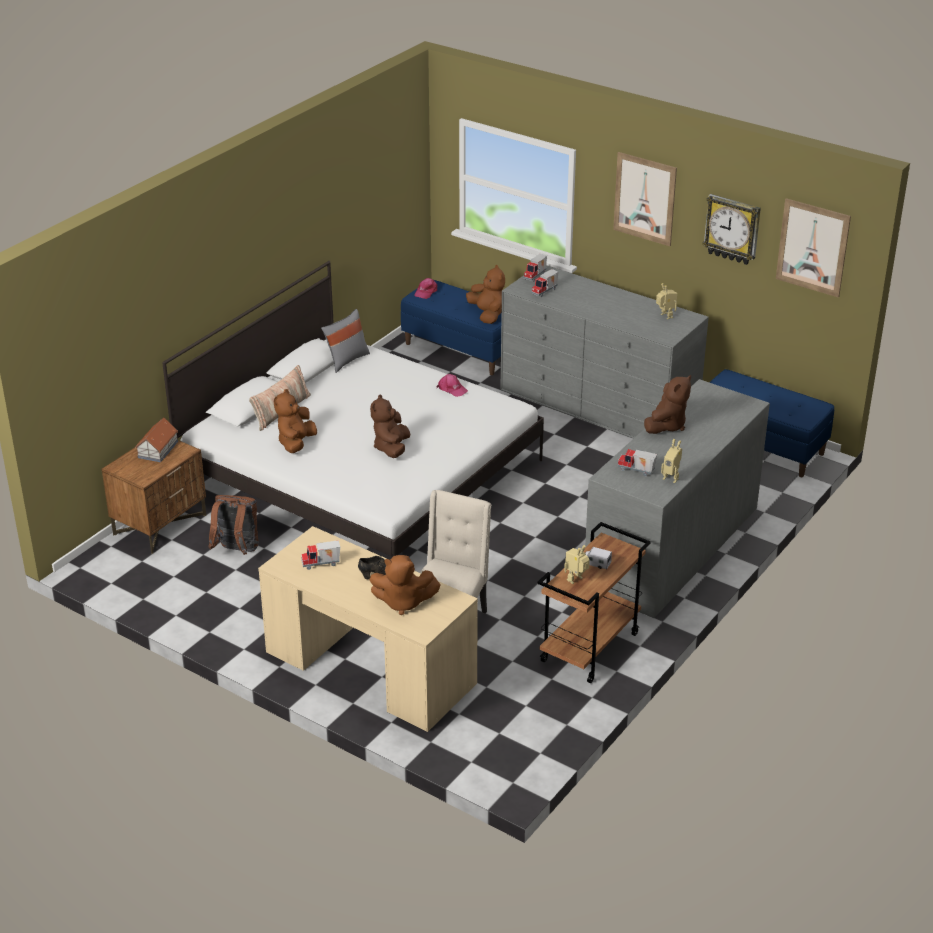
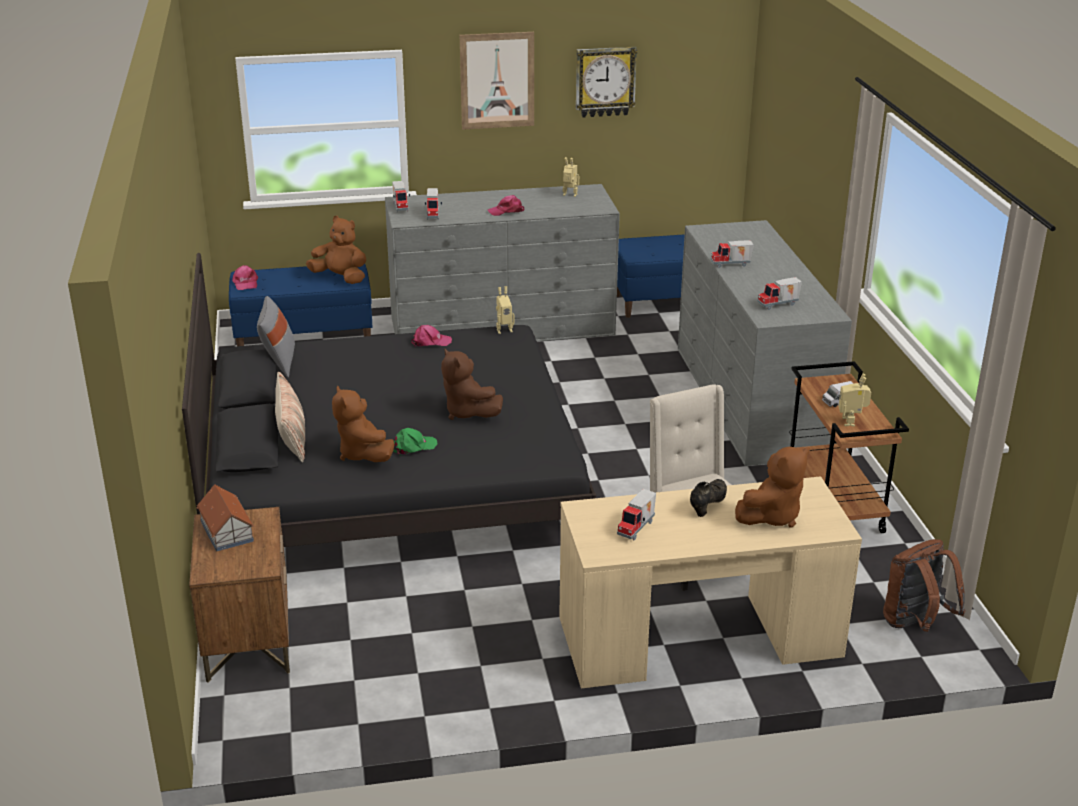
camera: 45 degrees left, 5 degrees down
white bed [162,261,544,557] -> black bed [182,253,596,547]
brown backpack [208,495,259,555] -> brown backpack moved to [883,539,966,632]
brown plush toy [644,375,691,434] -> toy truck [711,240,754,268]
toy robot [661,439,682,483] -> toy robot moved to [496,286,514,334]
picture [776,198,851,297] -> none
none -> green cap [393,428,438,455]
none -> pink cap [488,195,524,216]

